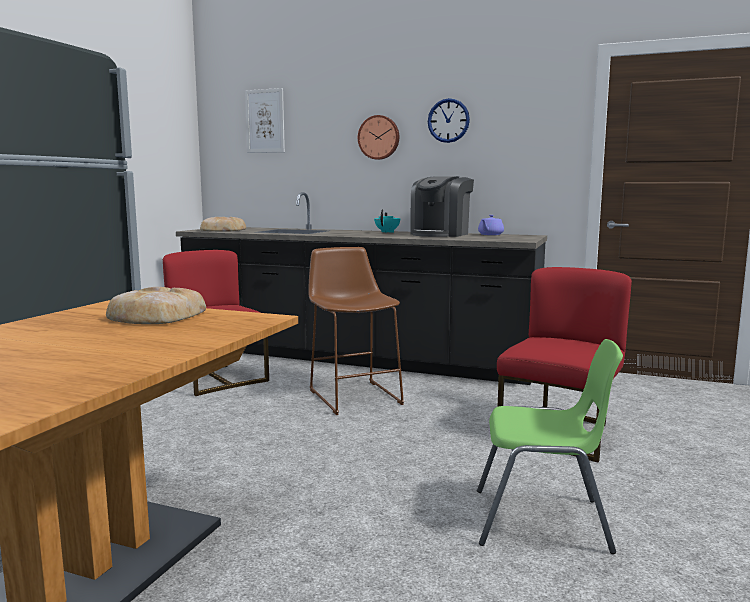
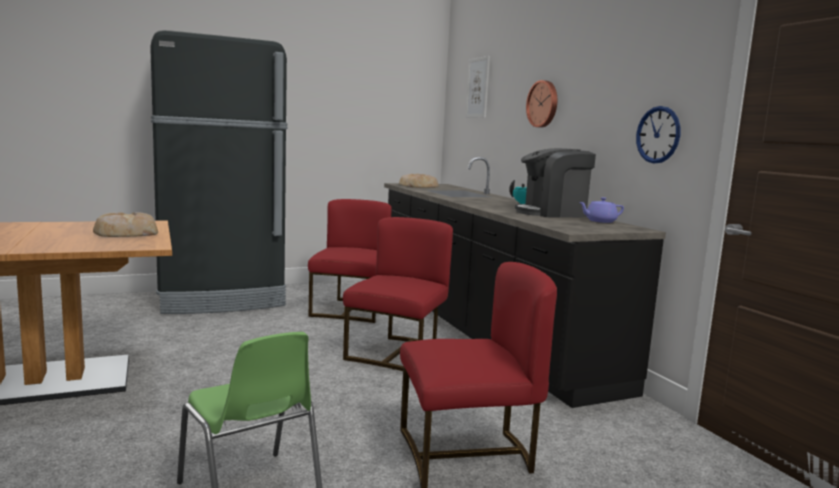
camera: 45 degrees right, 0 degrees up
brown stool [308,247,404,415] -> red chair [343,217,453,371]
wall clock [428,98,470,143] -> wall clock moved to [636,106,680,163]

